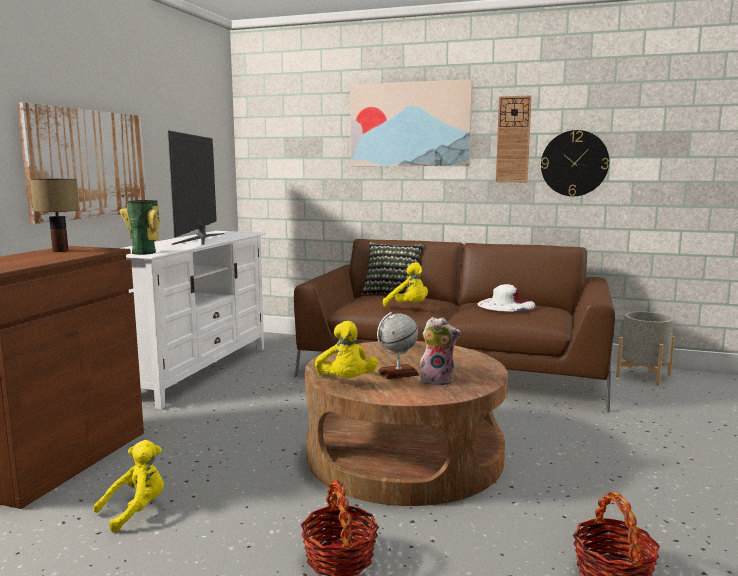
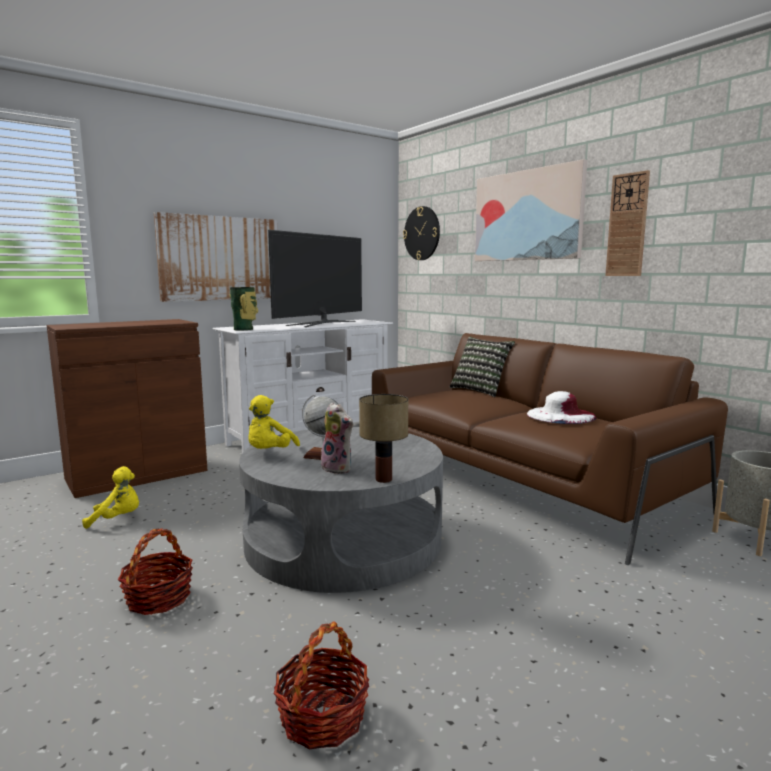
camera: 35 degrees right, 0 degrees up
table lamp [30,179,79,252] -> table lamp moved to [359,394,408,483]
brown coffee table [305,341,508,506] -> grey coffee table [239,427,443,593]
yellow plush toy [383,262,428,307] -> none
wall clock [541,130,609,196] -> wall clock moved to [403,206,440,260]

